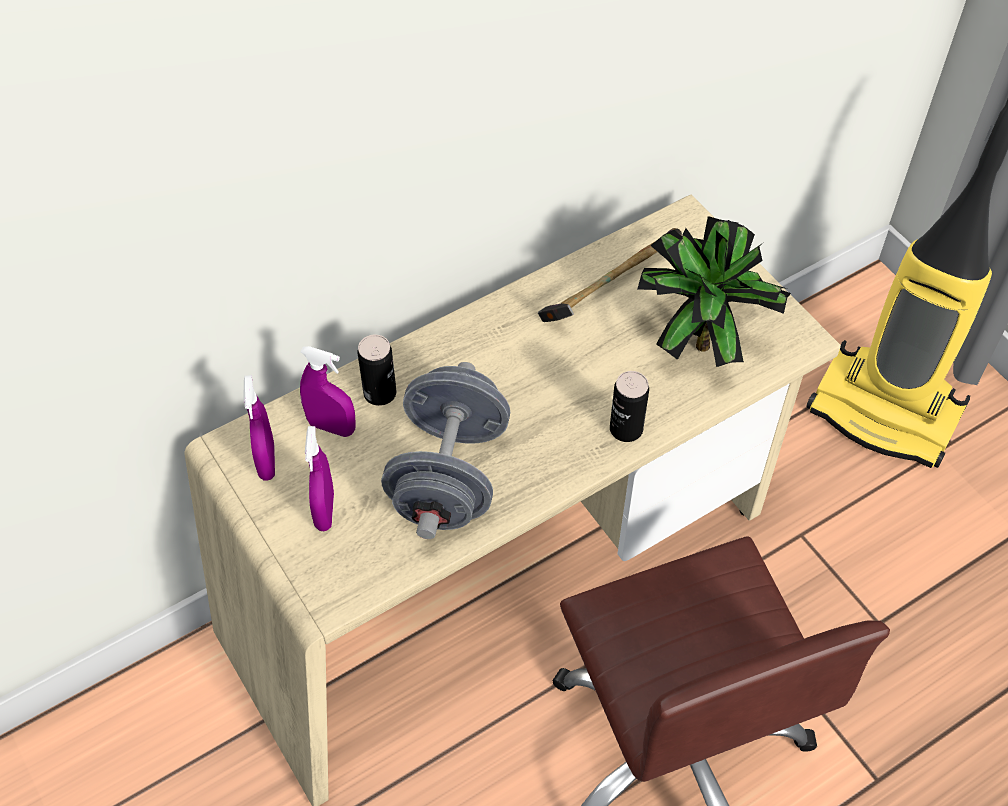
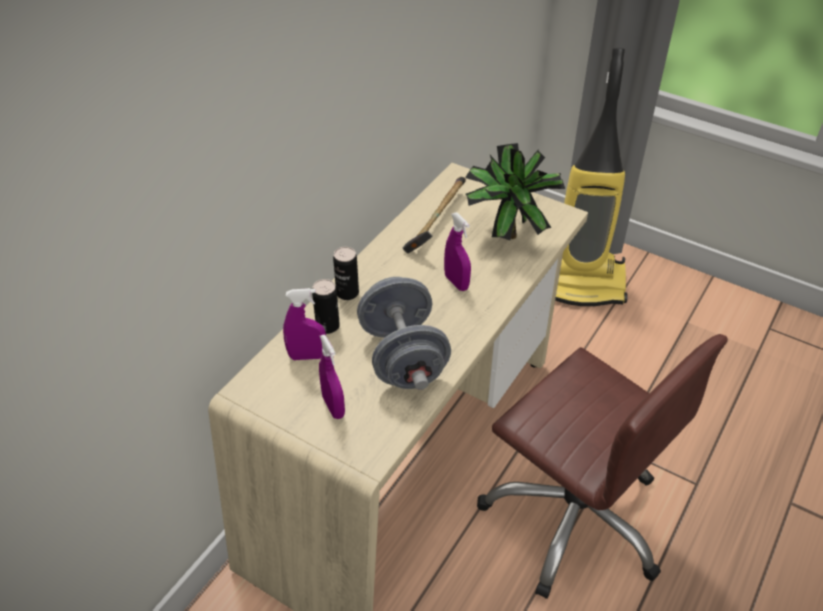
camera: 25 degrees left, 10 degrees down
purple spray bottle [244,375,275,481] -> purple spray bottle moved to [444,213,471,291]
can [610,371,649,442] -> can moved to [333,247,359,300]

